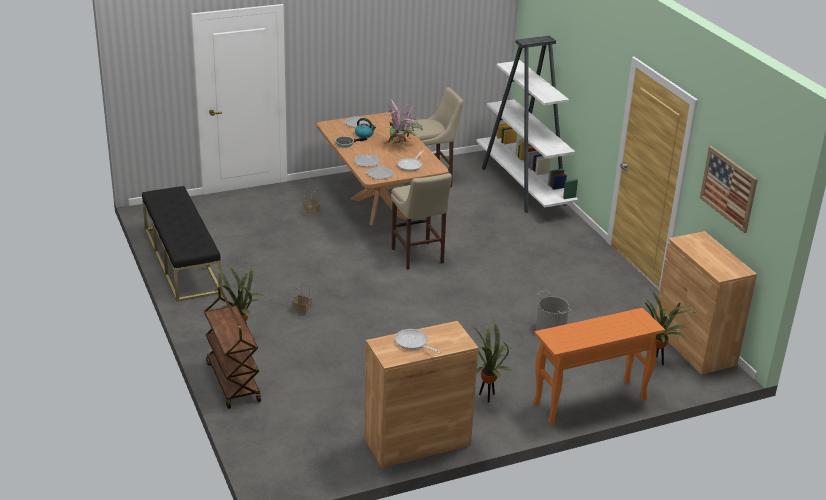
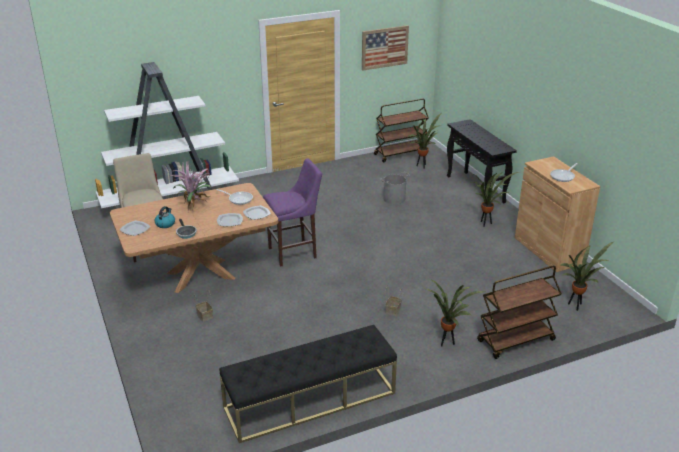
camera: 90 degrees left, 0 degrees up
beige stool [391,173,452,270] -> purple stool [263,158,322,267]
orange console table [533,308,665,424] -> black console table [447,119,517,203]
brown cabinet [655,231,757,374] -> brown cart [374,99,429,163]
none -> potted plant [560,242,613,311]

